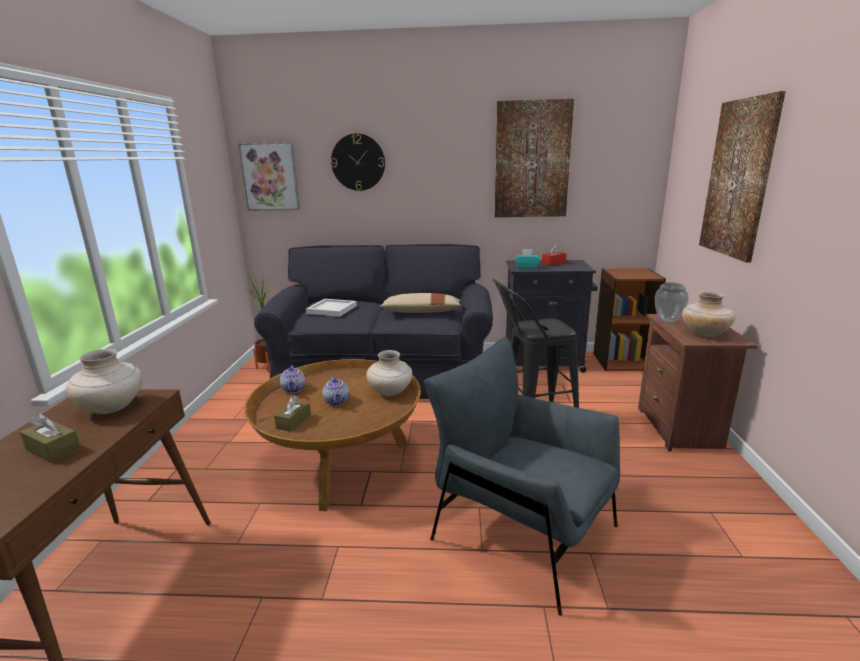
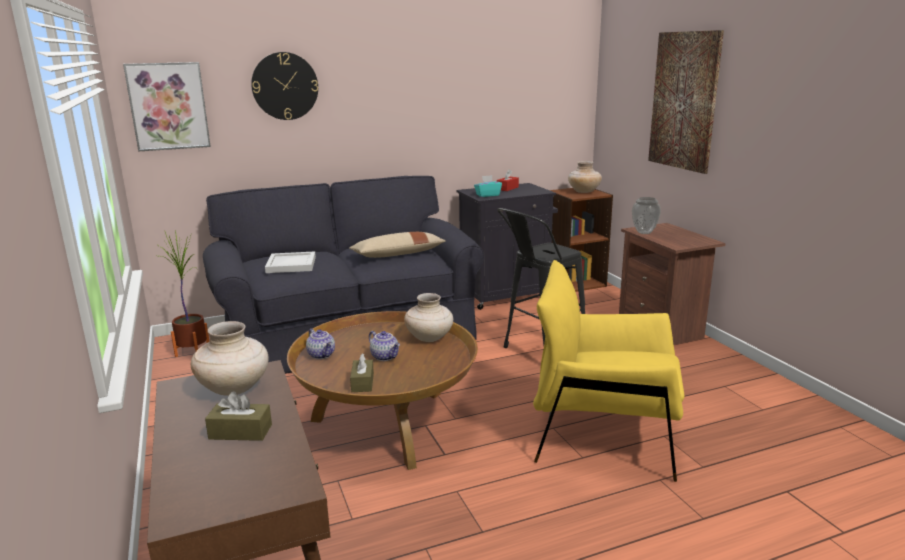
camera: 25 degrees left, 0 degrees up
grey armchair [424,337,620,616] -> yellow armchair [533,260,684,482]
picture [495,99,574,217] -> none
beige vase [682,291,735,337] -> beige vase moved to [568,161,602,193]

